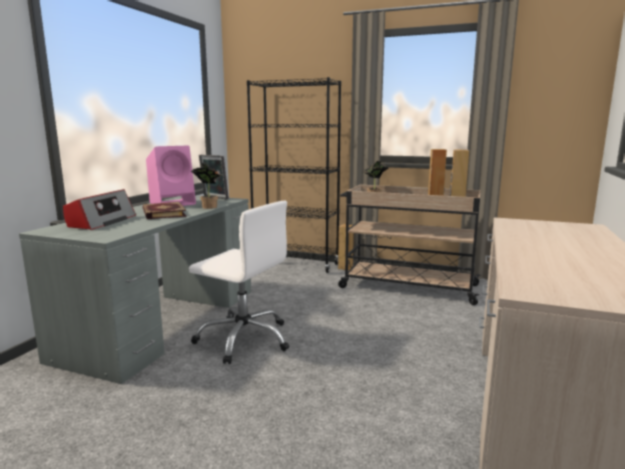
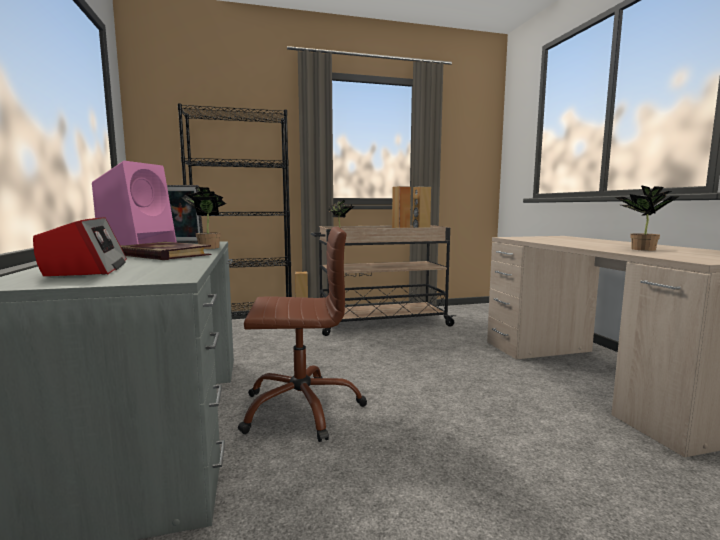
camera: 35 degrees left, 5 degrees down
white office chair [189,201,289,364] -> brown office chair [238,227,367,442]
none -> potted plant [615,185,679,251]

